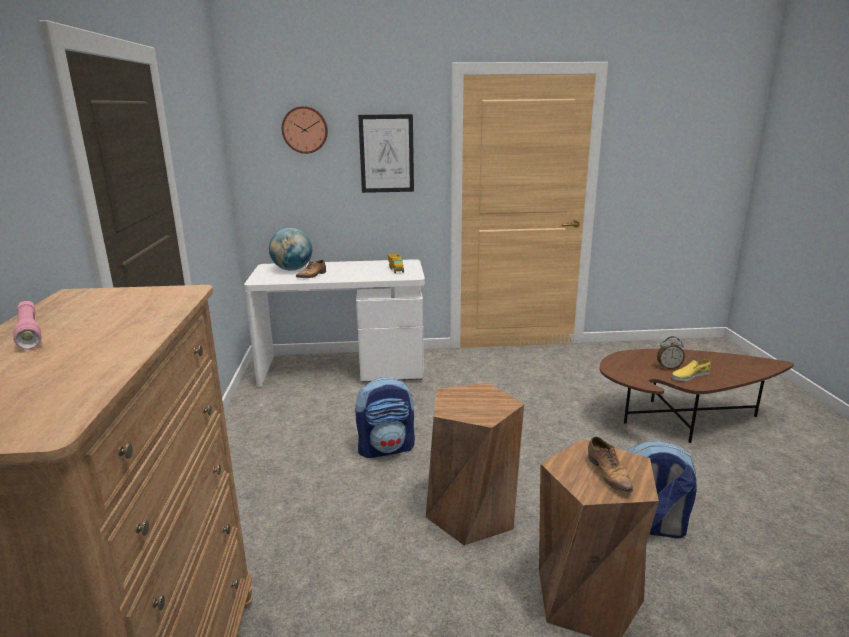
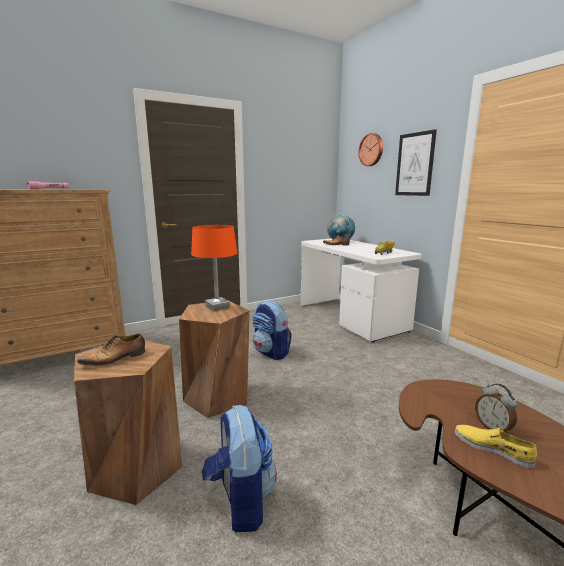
camera: 65 degrees right, 5 degrees down
none -> orange table lamp [191,225,237,311]

